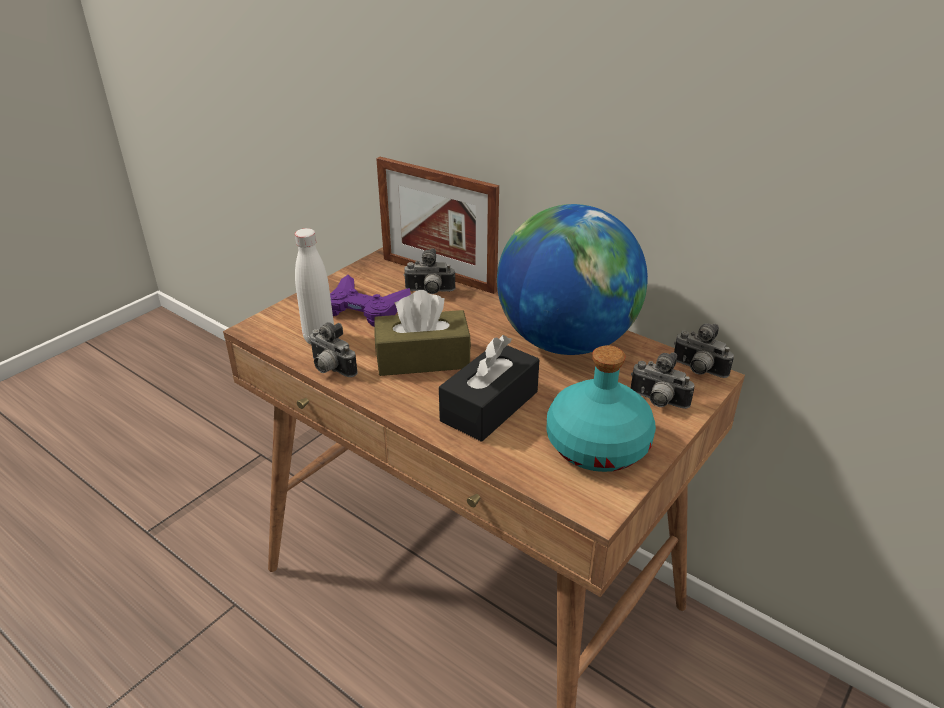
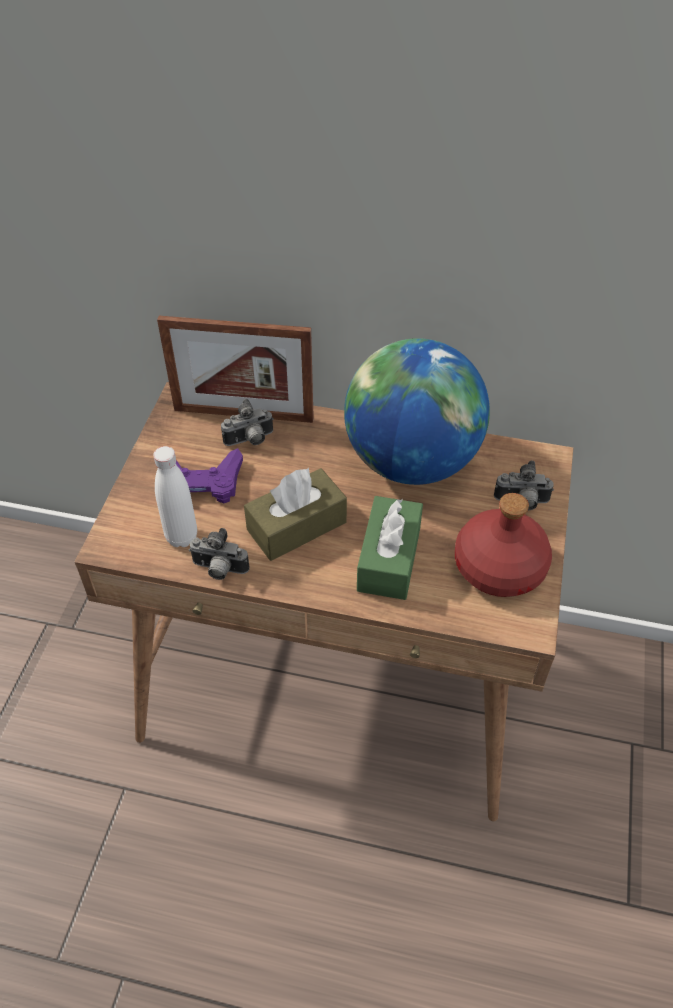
camera: 25 degrees left, 15 degrees up
black tissue box [439,335,539,442] -> green tissue box [357,496,423,600]
turquoise bottle [547,345,656,472] -> red bottle [455,493,552,597]
camera [674,323,734,378] -> none

